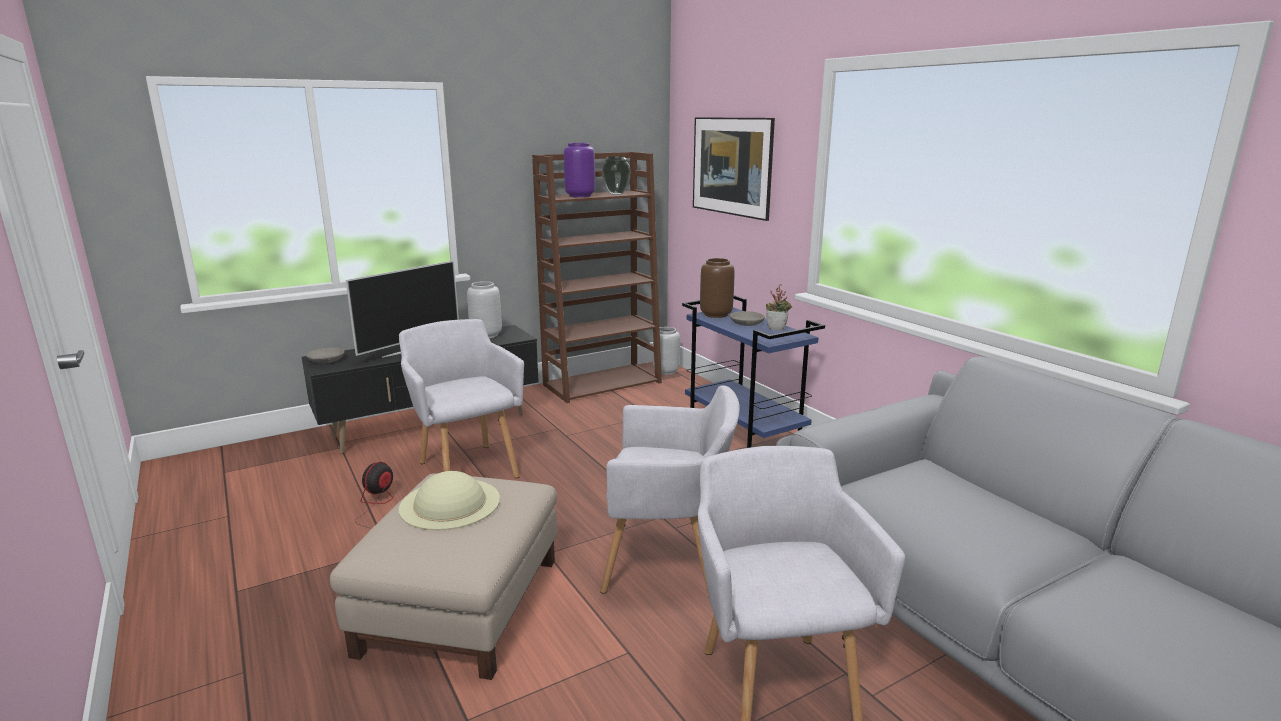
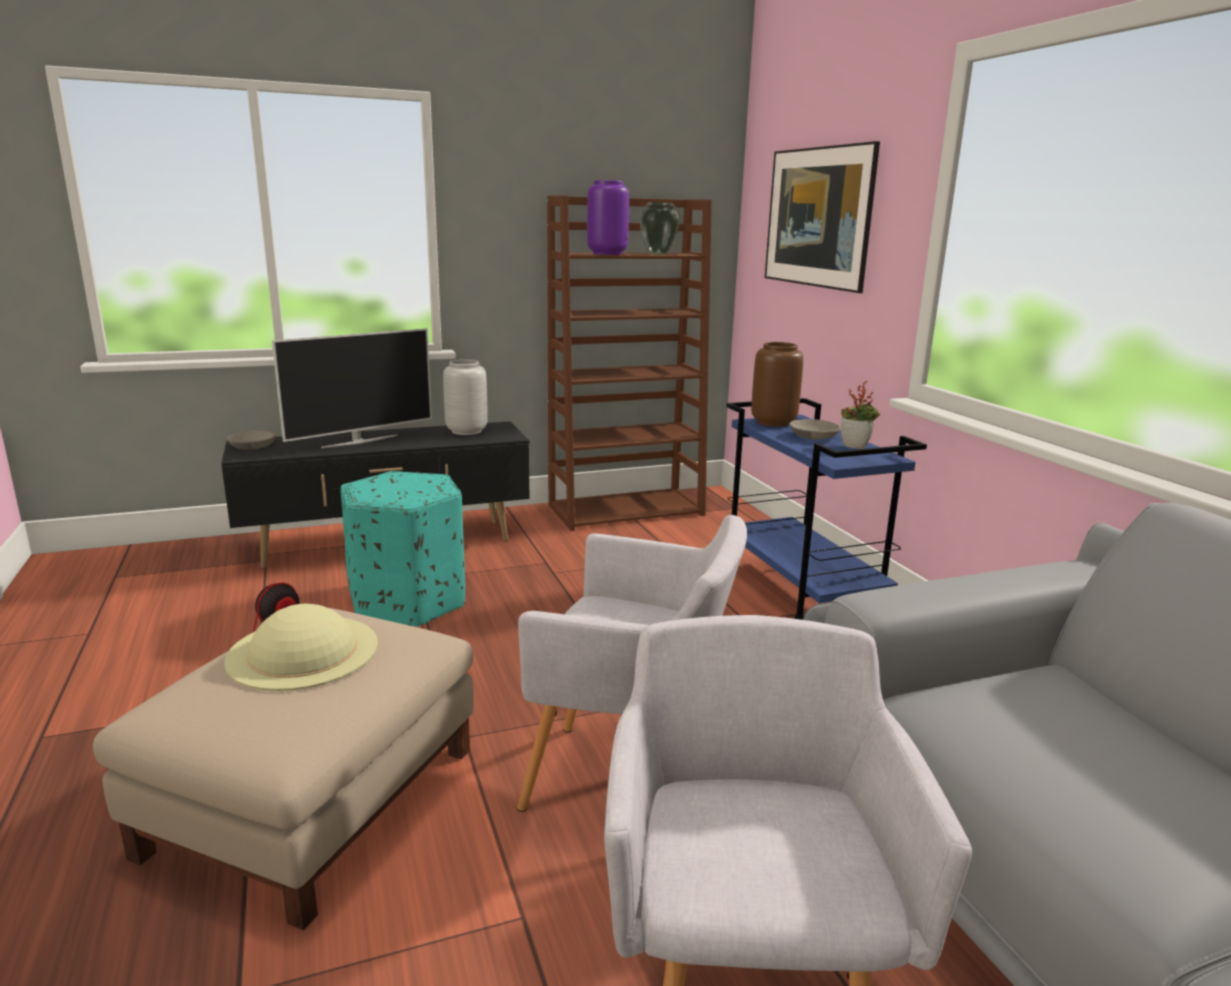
camera: 10 degrees right, 0 degrees up
grey armchair [399,319,524,478] -> turquoise ottoman [340,471,465,627]
grey vase [653,327,680,375] -> none

